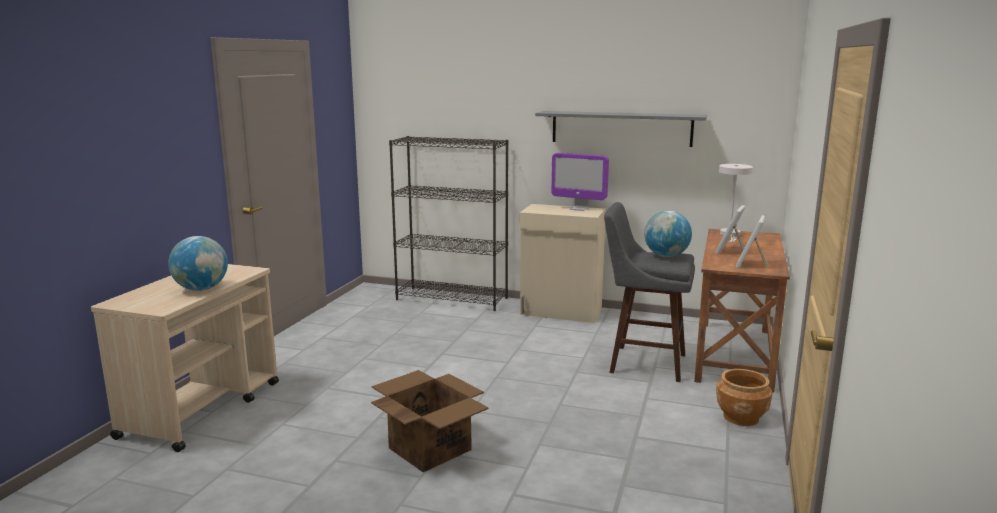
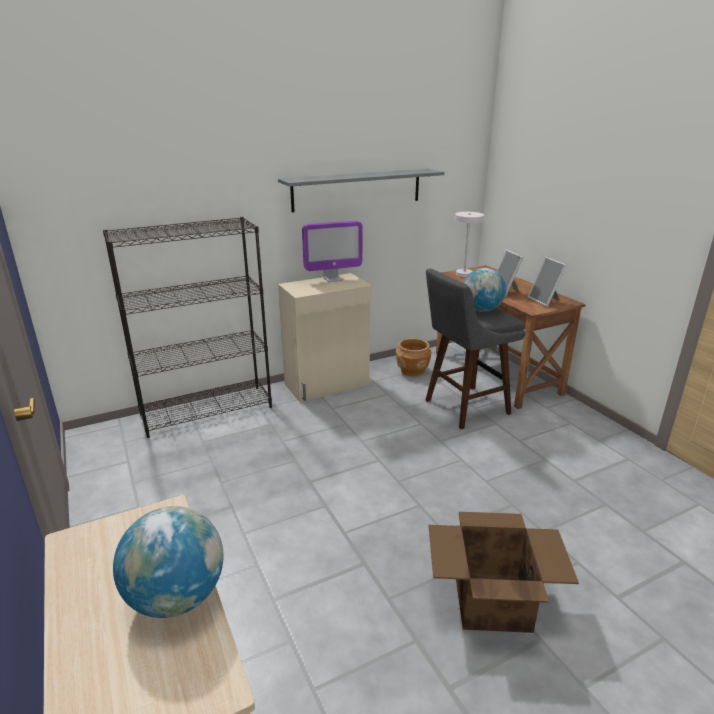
camera: 45 degrees left, 10 degrees up
brown planter [716,369,772,426] -> brown planter moved to [396,338,431,377]

